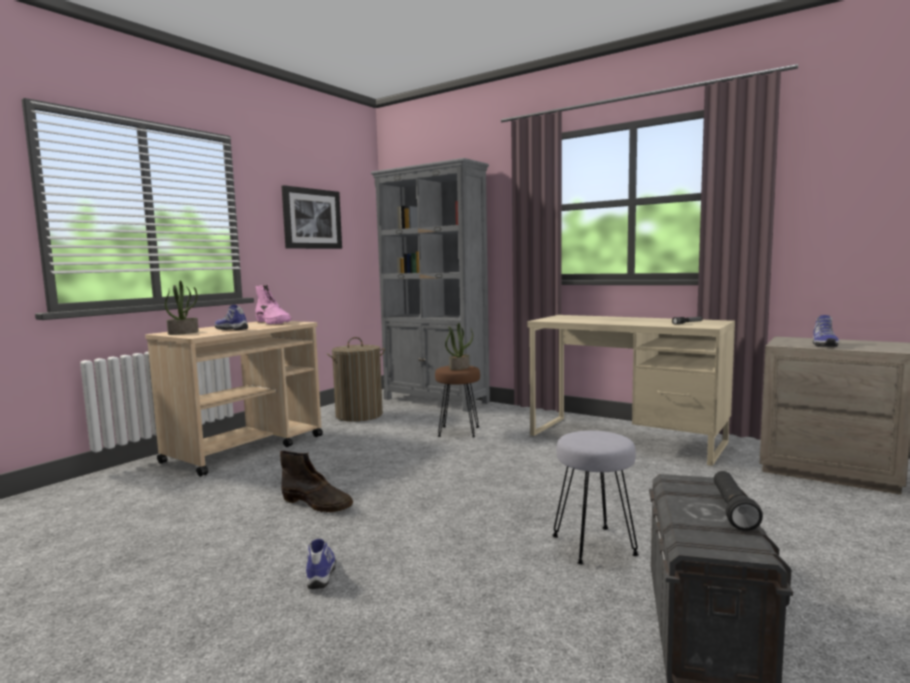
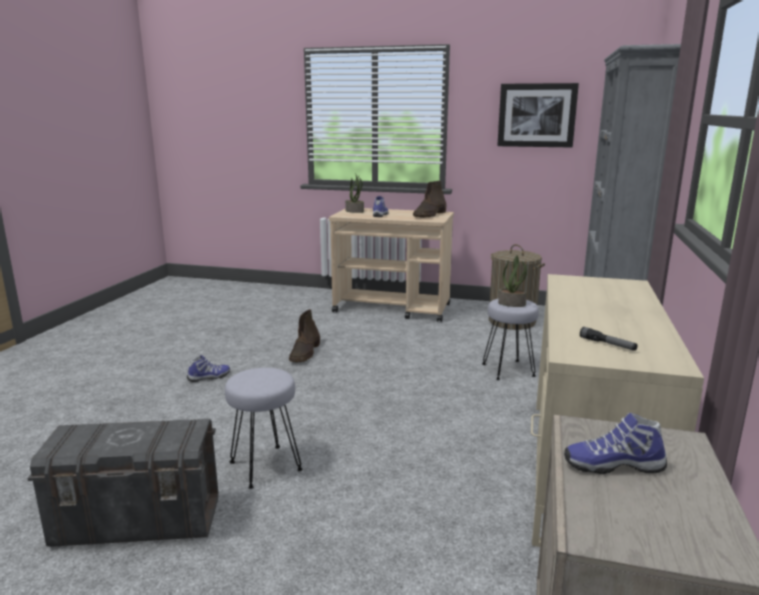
camera: 70 degrees right, 10 degrees up
pink boot [255,285,291,324] -> brown boot [413,181,446,218]
brown stool [435,366,480,438] -> grey stool [482,298,539,380]
black flashlight [714,471,763,531] -> none

